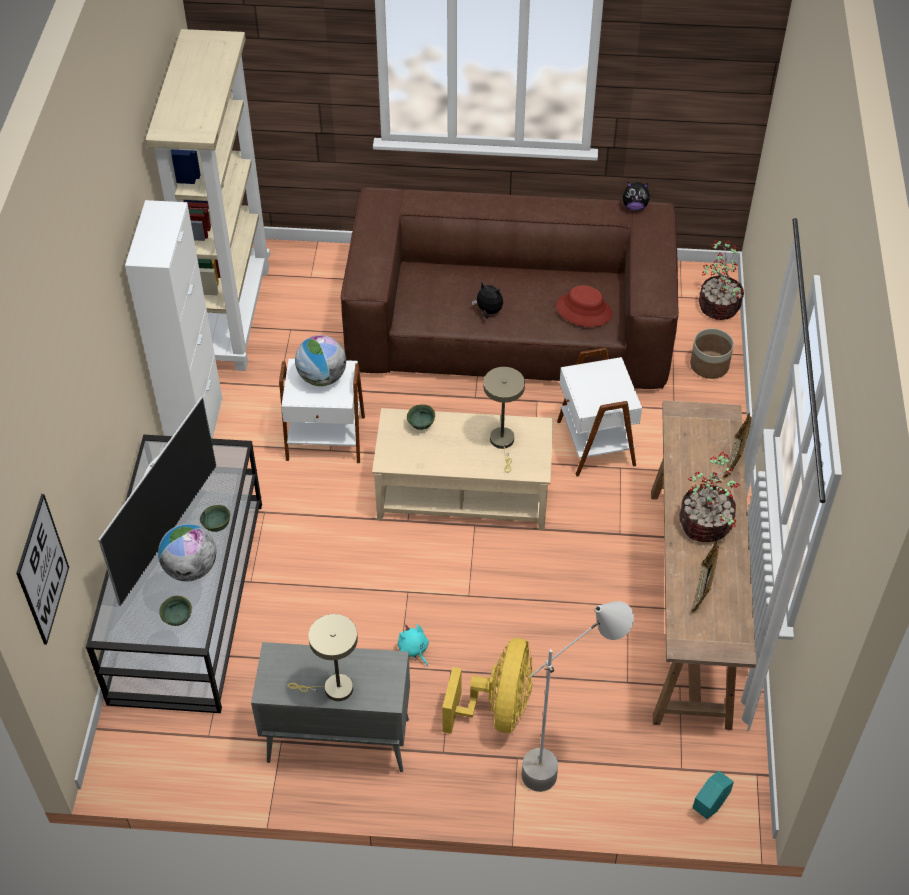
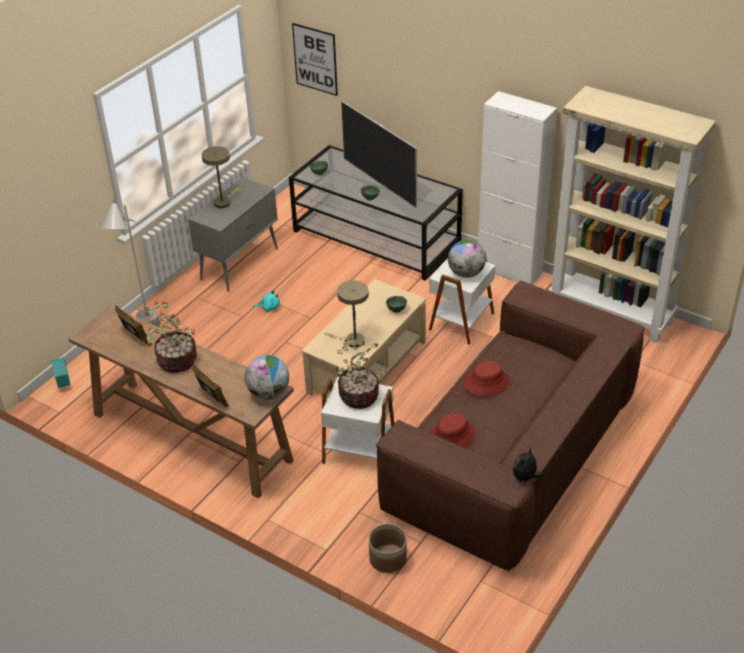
camera: 120 degrees right, 10 degrees down
globe [158,524,216,581] -> globe moved to [245,355,289,399]
yellow fan [442,638,533,734] -> none
plush toy [472,283,503,319] -> red hat [464,361,510,397]
potted plant [699,240,744,320] -> potted plant moved to [336,337,388,409]

